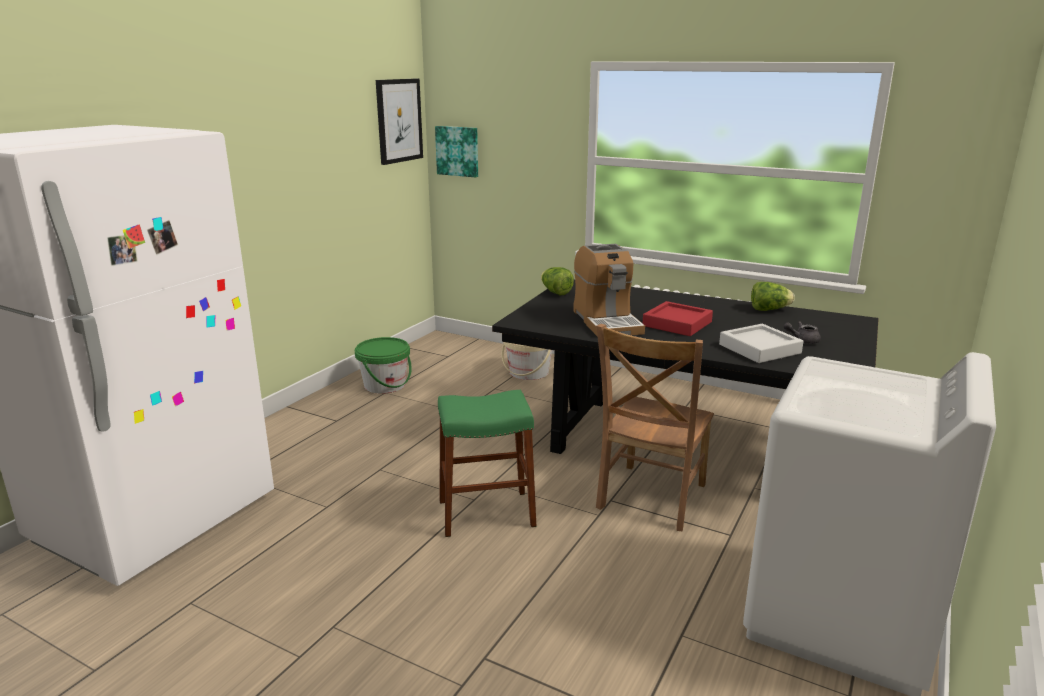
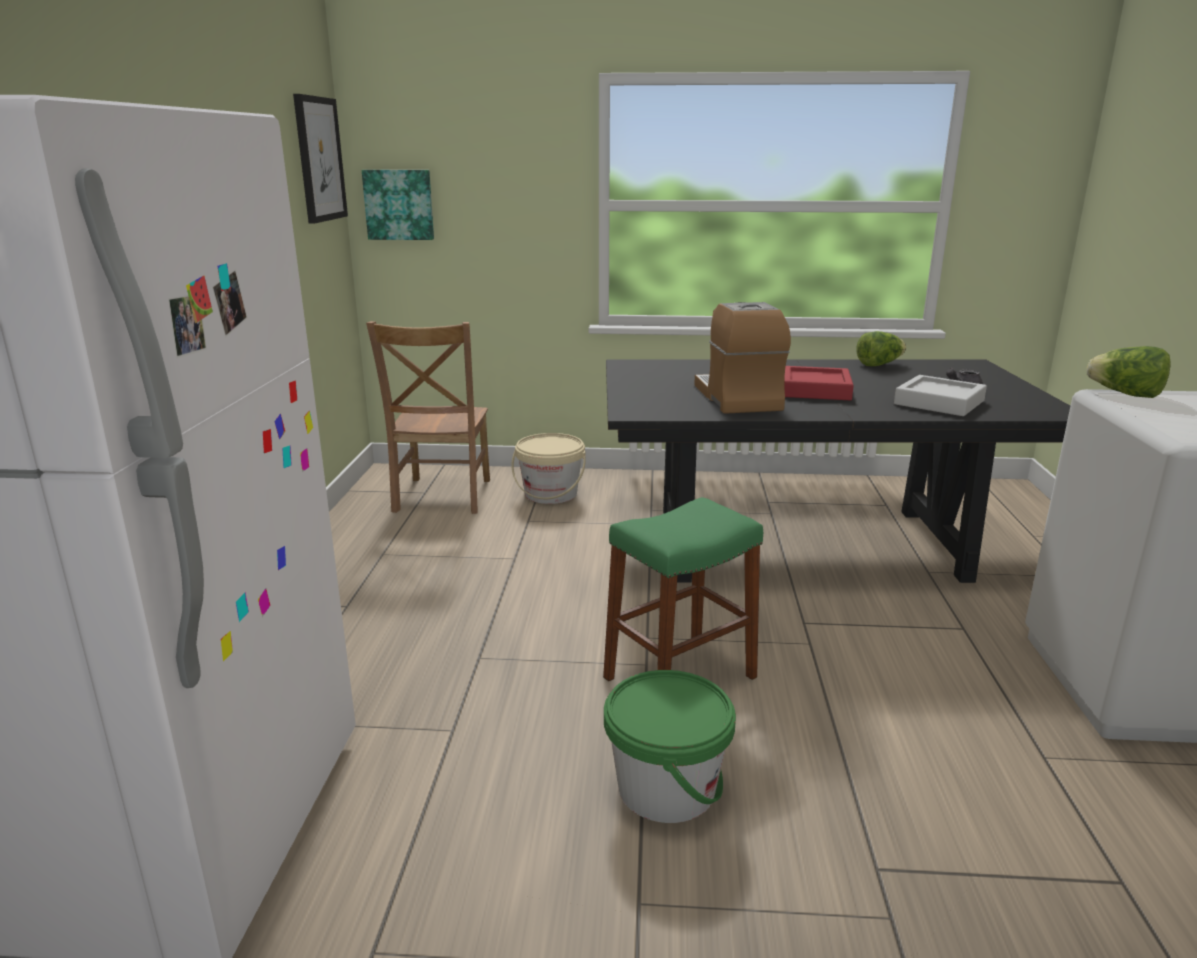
camera: 25 degrees left, 0 degrees up
green bucket [355,337,412,394] -> green bucket moved to [604,670,736,823]
lettuce [541,267,574,295] -> lettuce moved to [1087,346,1171,398]
coffee machine [573,244,645,336] -> coffee machine turned 150 degrees counterclockwise [694,302,791,414]
brown chair [596,324,714,531] -> brown chair moved to [366,321,490,514]

